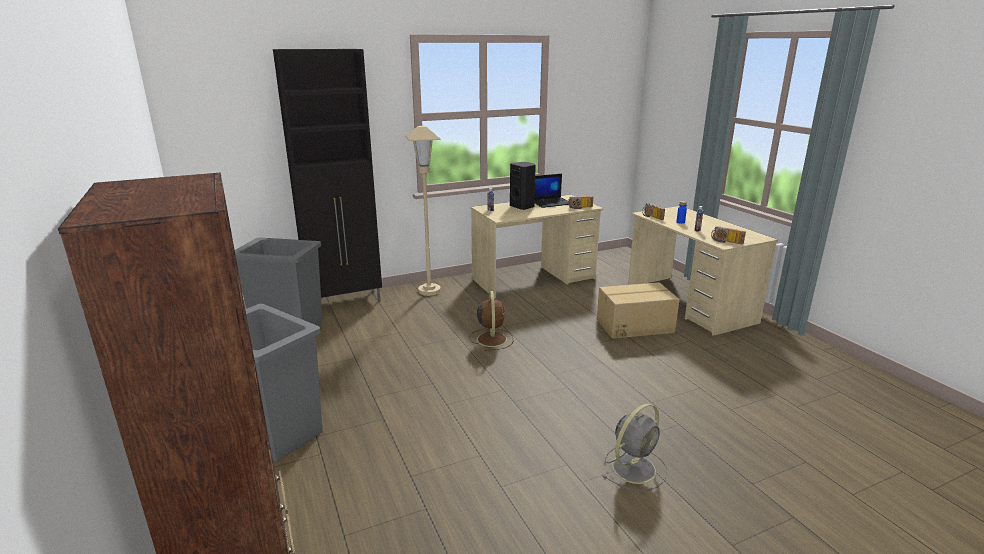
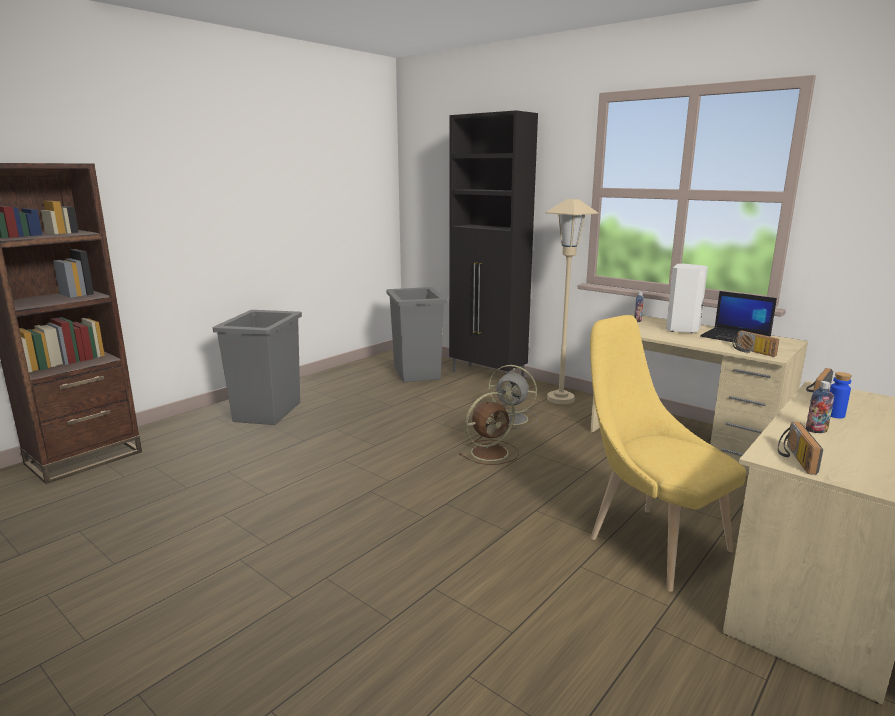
camera: 65 degrees right, 5 degrees down
black speaker [510,162,536,210] -> white speaker [666,264,708,333]
cardboard box [597,282,680,339] -> yellow chair [590,315,746,592]
grey fan [603,403,668,491] -> grey fan moved to [489,365,537,429]

